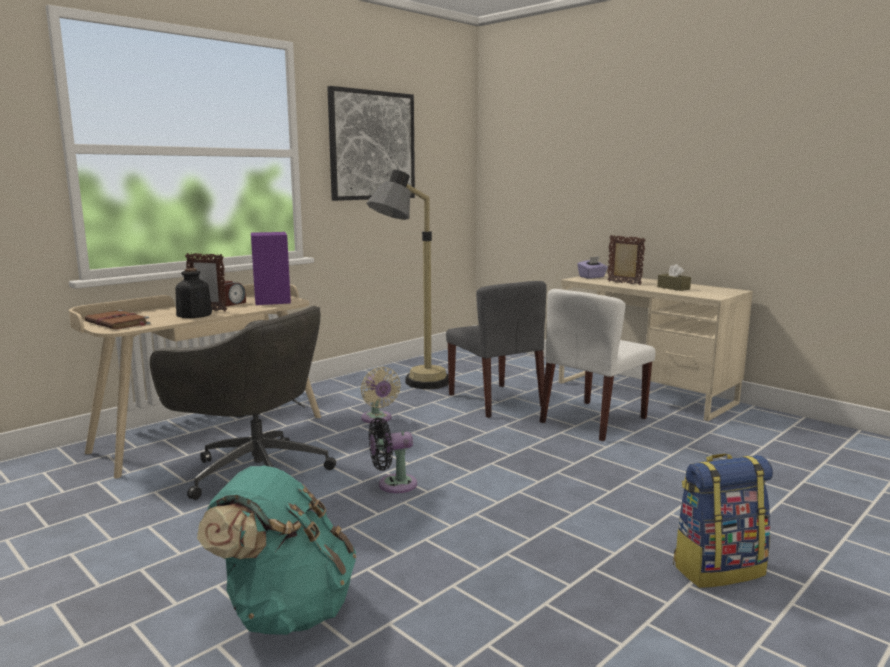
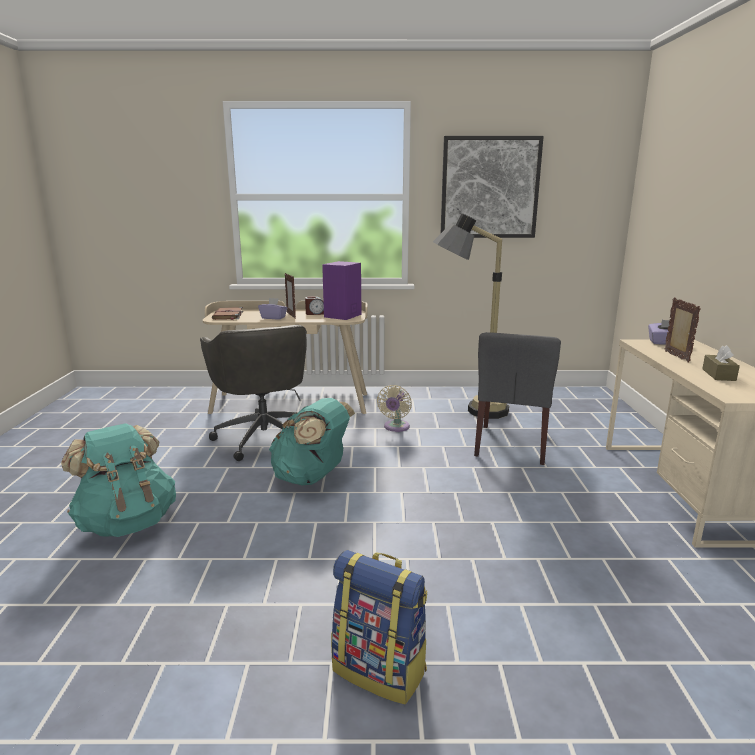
camera: 45 degrees right, 5 degrees up
bottle [175,268,212,318] -> purple tissue box [258,298,287,320]
black fan [369,417,417,493] -> turquoise backpack [269,398,355,485]
white chair [540,289,656,441] -> none

